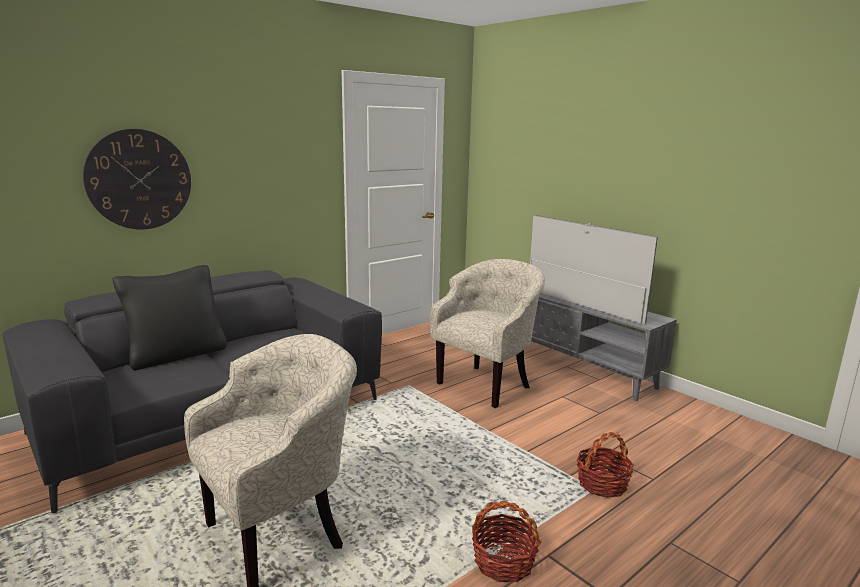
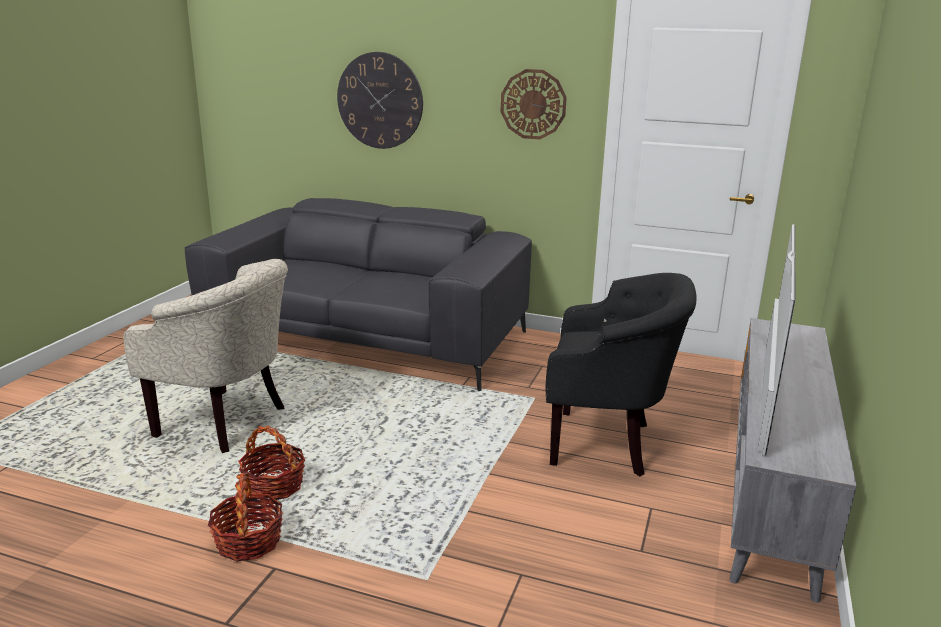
camera: 60 degrees right, 5 degrees up
black pillow [112,265,227,370] -> none
beige armchair [430,259,545,408] -> black armchair [546,273,697,476]
basket [576,432,634,498] -> basket moved to [238,426,305,500]
none -> wall clock [500,69,567,139]

